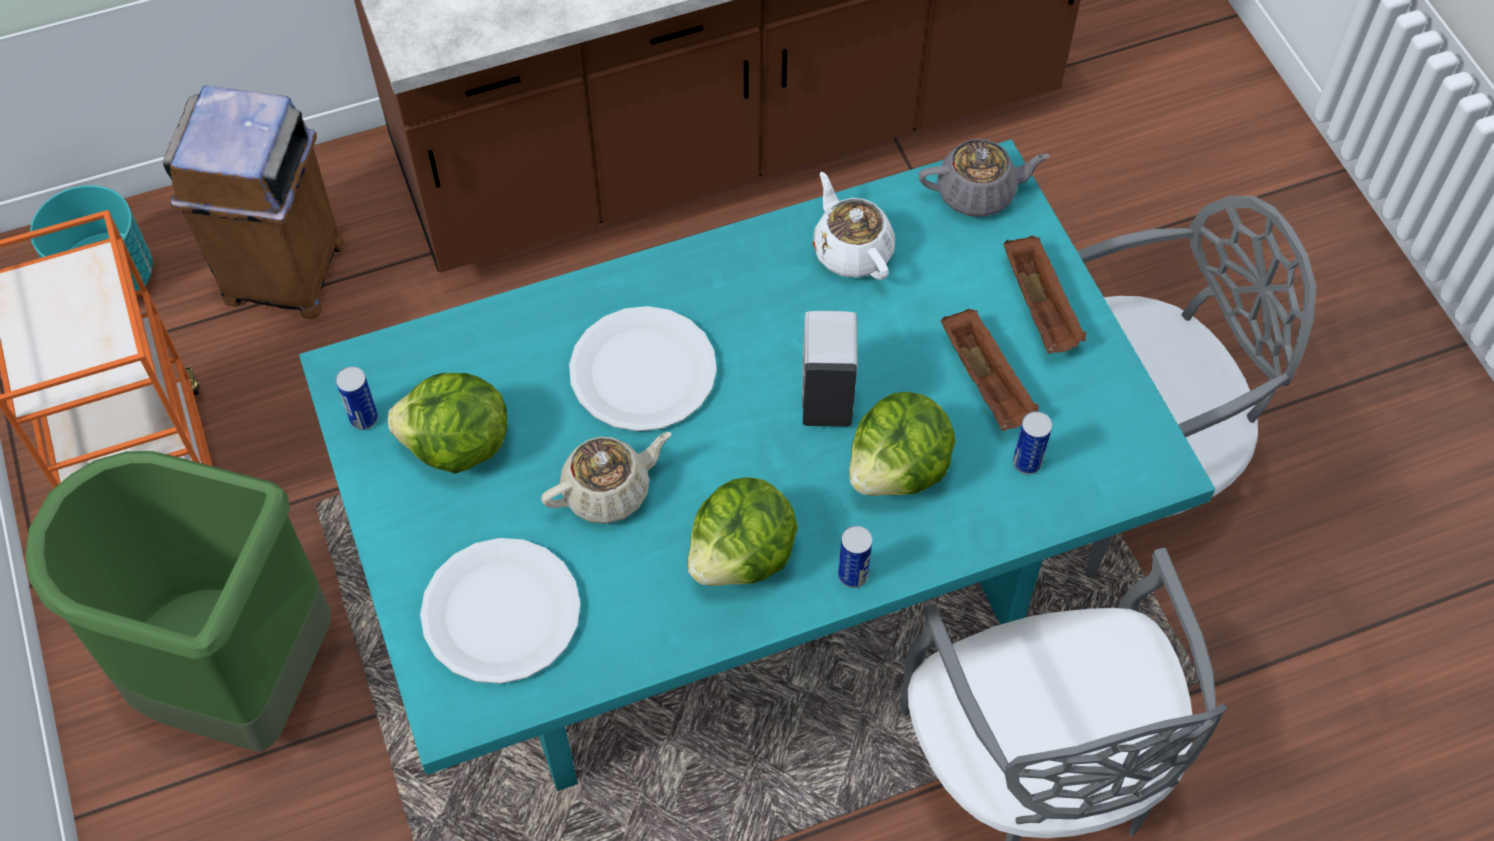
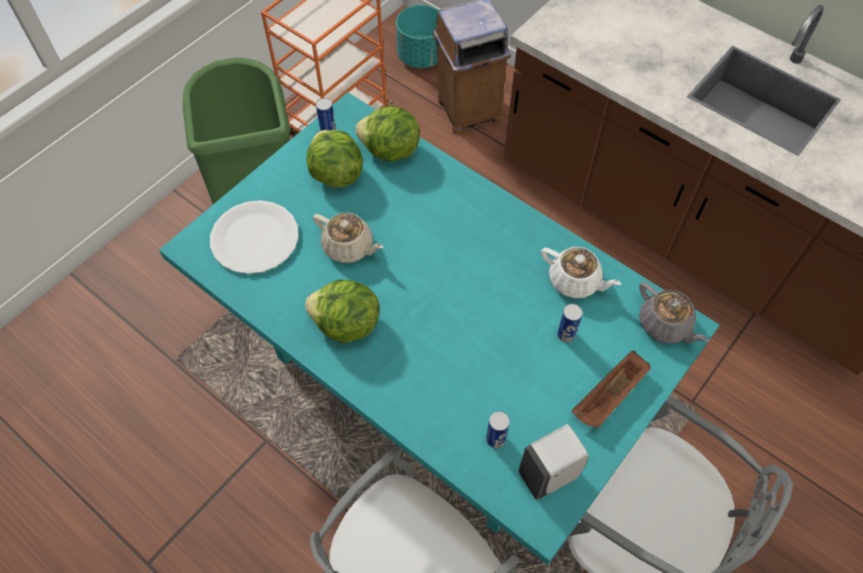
camera: 60 degrees right, 0 degrees up
white plate [569,306,717,432] -> none
white soap dispenser [802,311,858,427] -> white soap dispenser moved to [519,424,588,500]
white teapot [813,172,895,280] -> white teapot turned 90 degrees clockwise [541,247,621,298]
can [838,526,873,588] -> can moved to [557,304,583,342]
lettuce [849,392,955,496] -> lettuce moved to [356,106,420,162]
brown tray [941,309,1038,431] -> none

